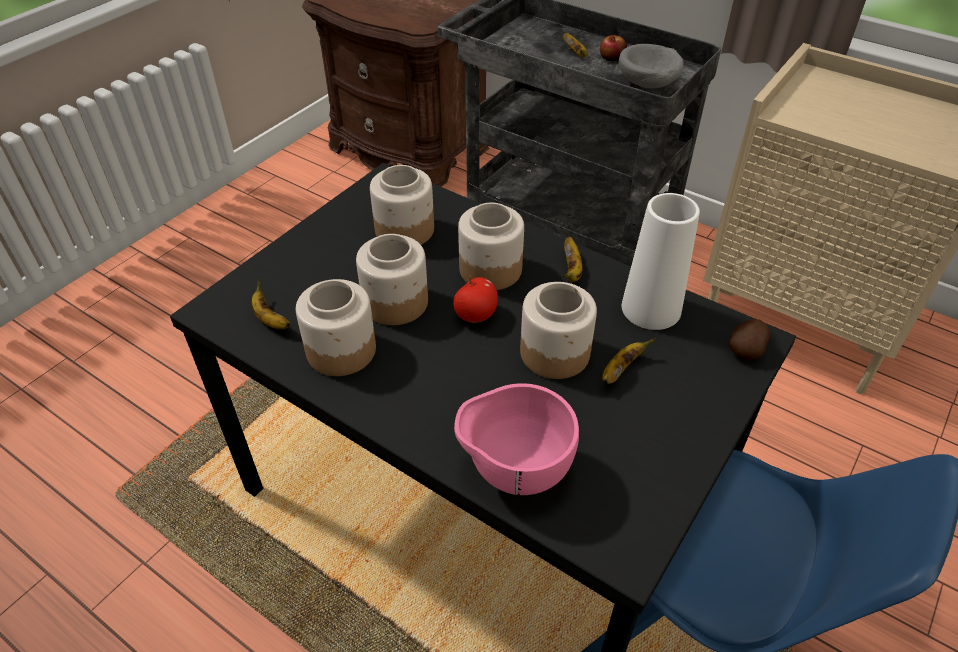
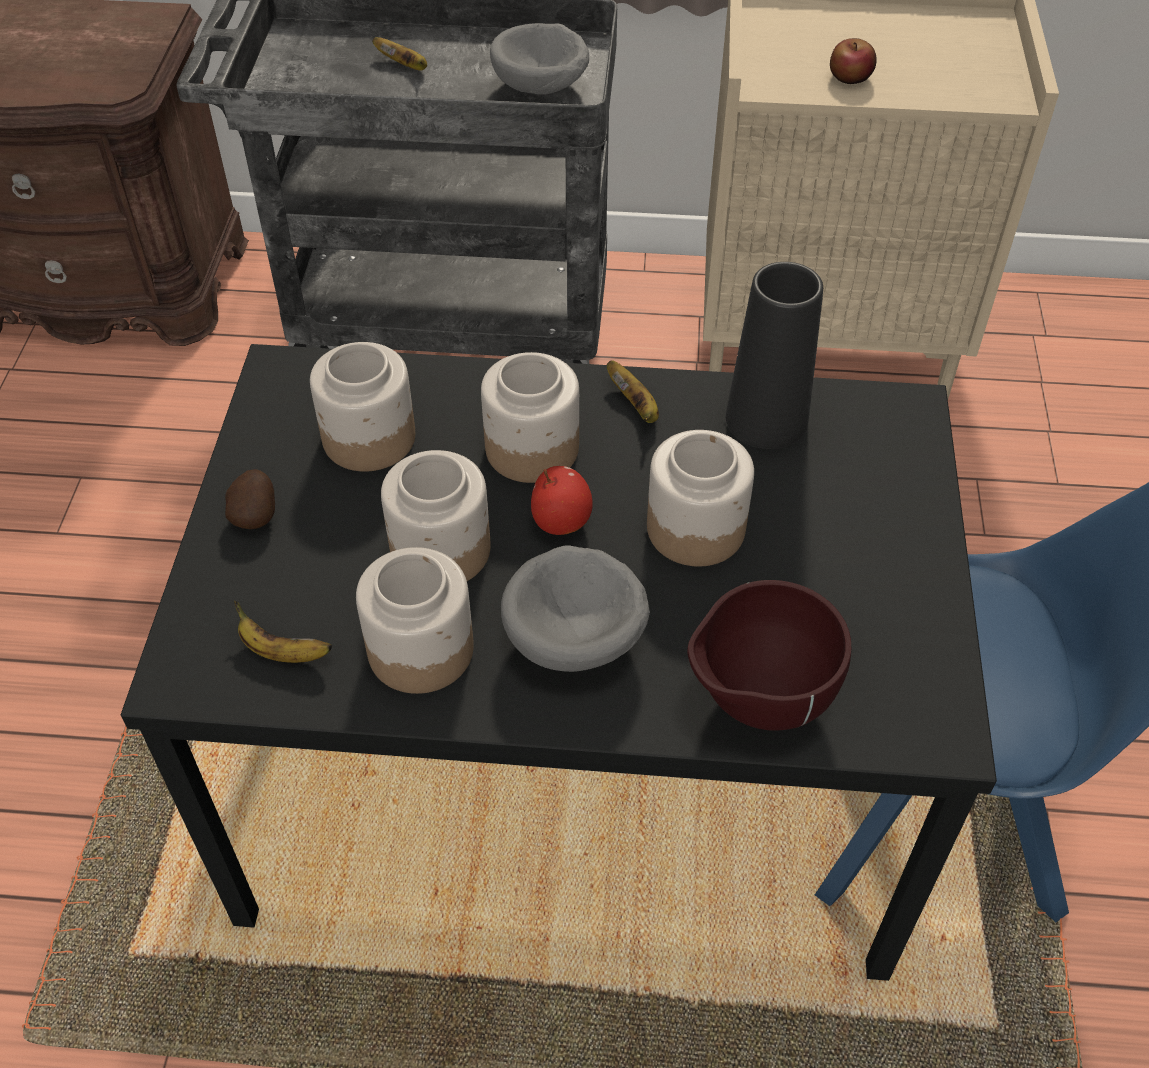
camera: 30 degrees left, 5 degrees up
pink bowl [454,383,579,495] -> brown bowl [687,580,851,731]
apple [600,35,627,61] -> apple moved to [830,38,877,84]
banana [602,338,656,384] -> none
white vase [622,193,700,330] -> black vase [726,262,823,449]
potato [729,319,770,360] -> potato moved to [225,469,275,529]
none -> grey bowl [501,545,650,672]

